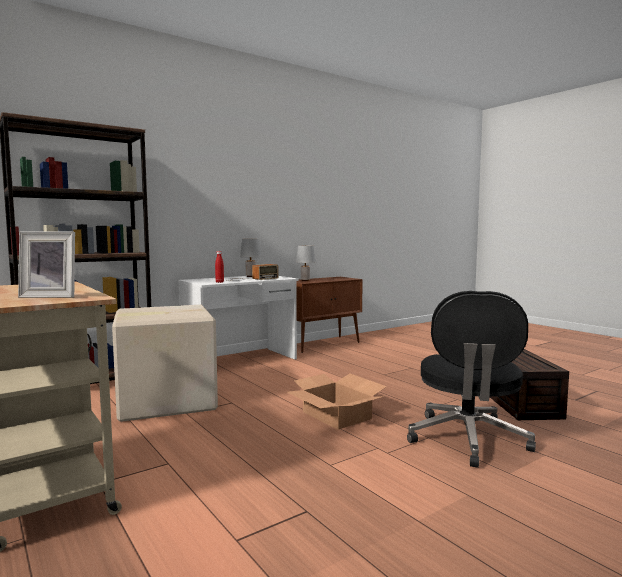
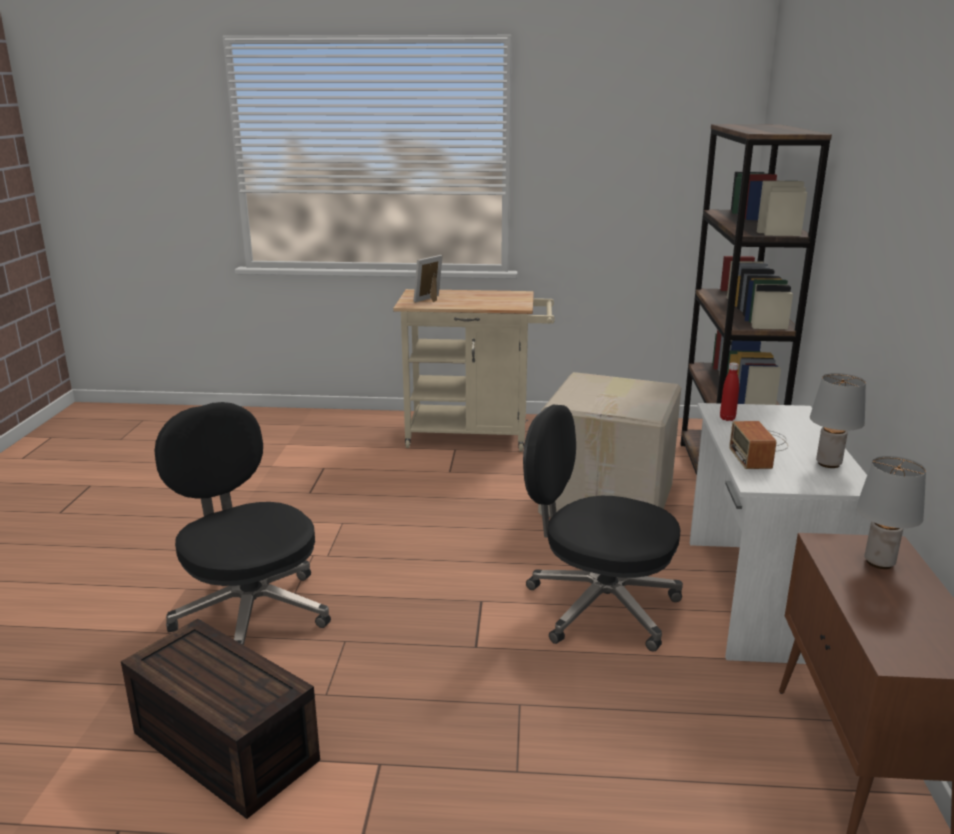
camera: 130 degrees right, 15 degrees up
cardboard box [287,374,387,430] -> none
none -> black office chair [523,405,683,652]

